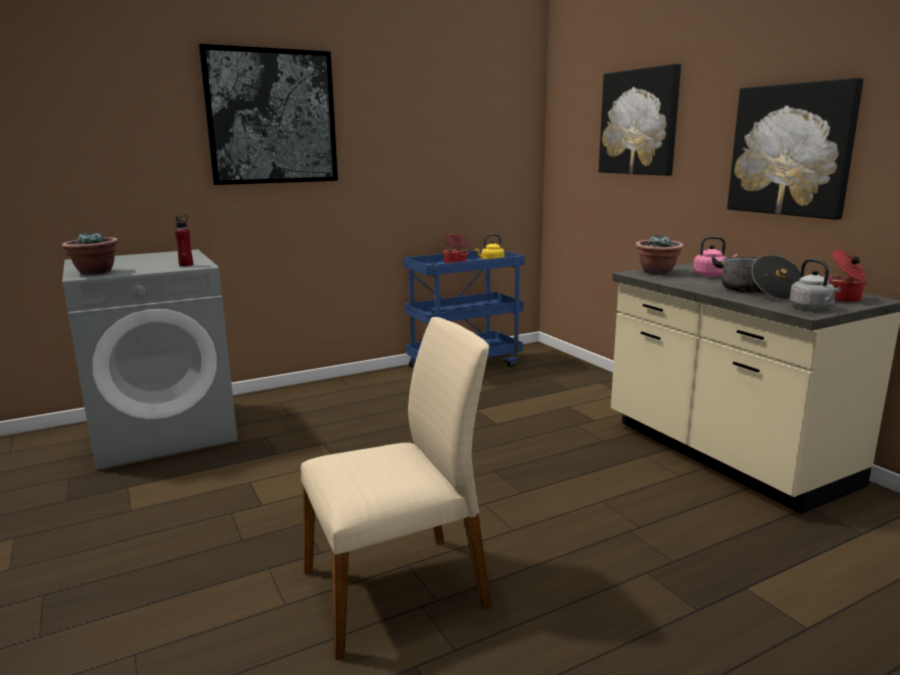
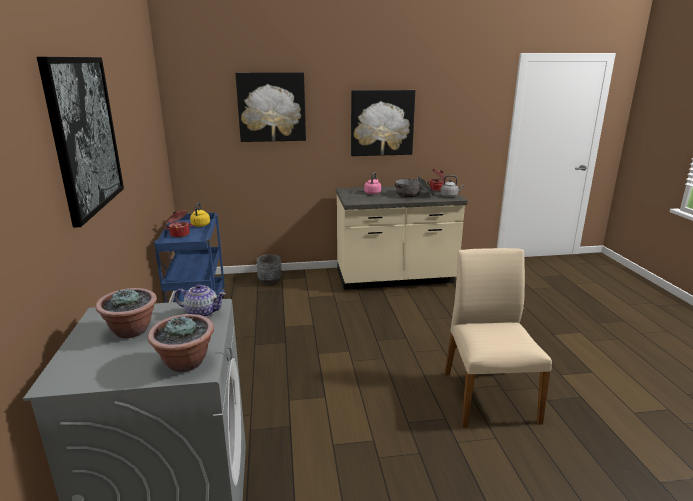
camera: 70 degrees left, 5 degrees up
red bottle [175,215,193,266] -> teapot [174,284,226,317]
potted plant [635,235,684,275] -> potted plant moved to [96,288,157,338]
none -> grey planter [256,254,282,285]

